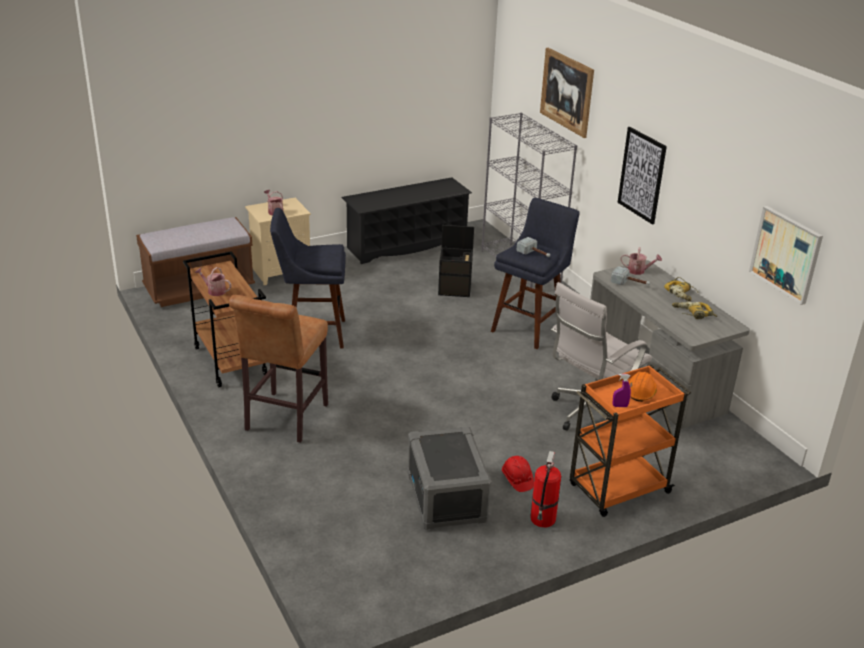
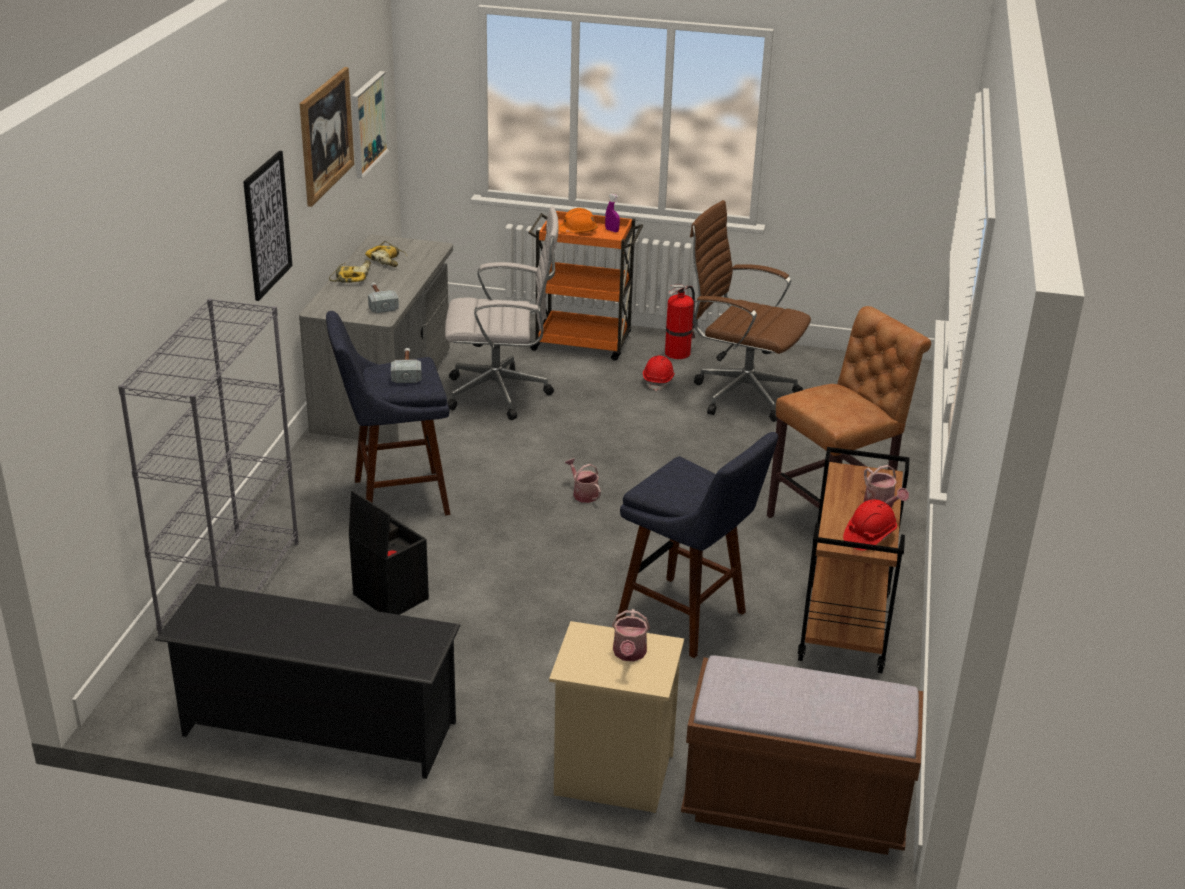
camera: 140 degrees left, 0 degrees up
grey storage box [407,426,492,530] -> brown office chair [690,200,811,422]
picture [540,48,594,138] -> picture moved to [300,67,354,207]
watering can [621,247,662,275] -> watering can moved to [565,458,601,503]
none -> red hard hat [843,499,897,551]

